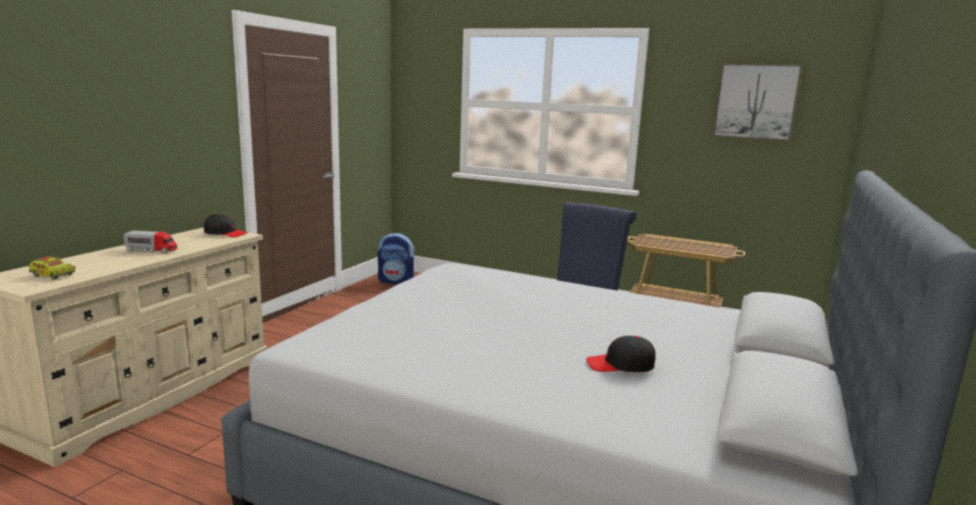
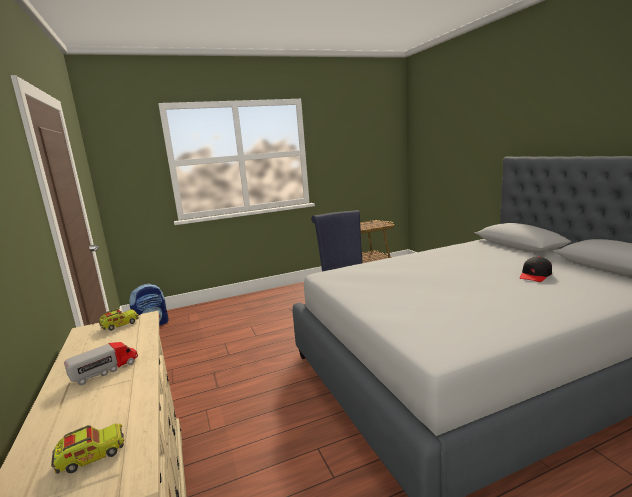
camera: 45 degrees left, 0 degrees up
black cap [204,214,248,237] -> toy truck [98,308,139,331]
picture [713,63,802,141] -> none

